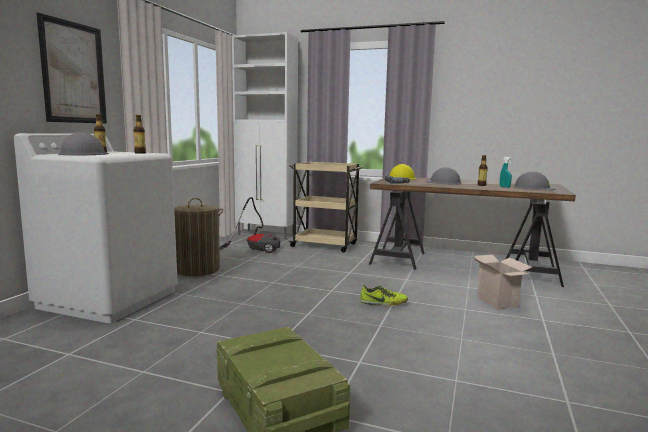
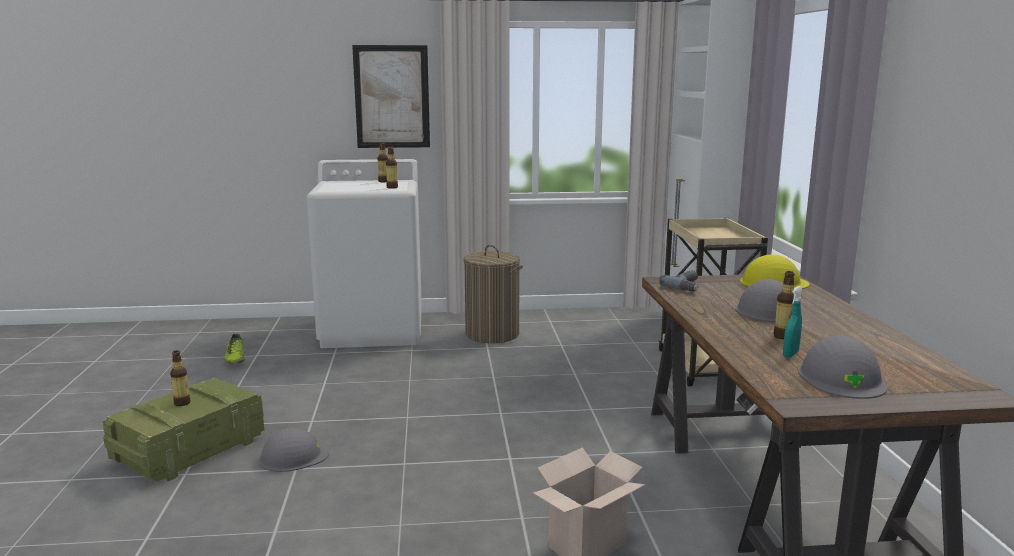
camera: 65 degrees right, 5 degrees up
grey hard hat [58,132,109,155] -> grey hard hat moved to [259,427,330,472]
vacuum cleaner [219,197,280,253] -> none
shoe [360,285,408,305] -> shoe moved to [224,334,245,364]
none -> bottle [170,351,190,406]

